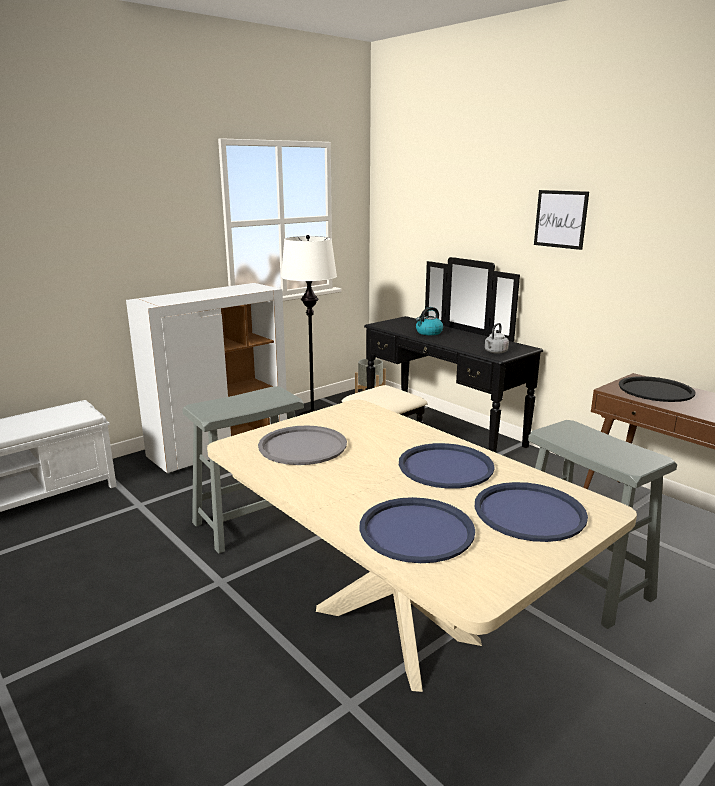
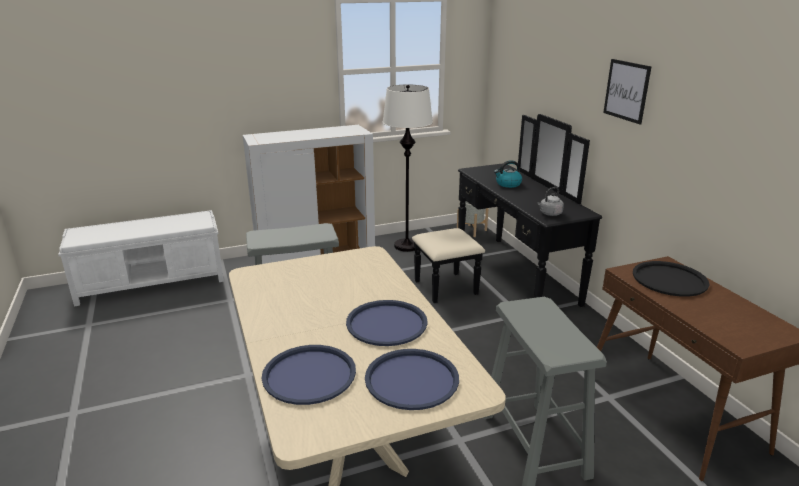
camera: 20 degrees right, 5 degrees up
grey tray [258,426,347,465] -> none

